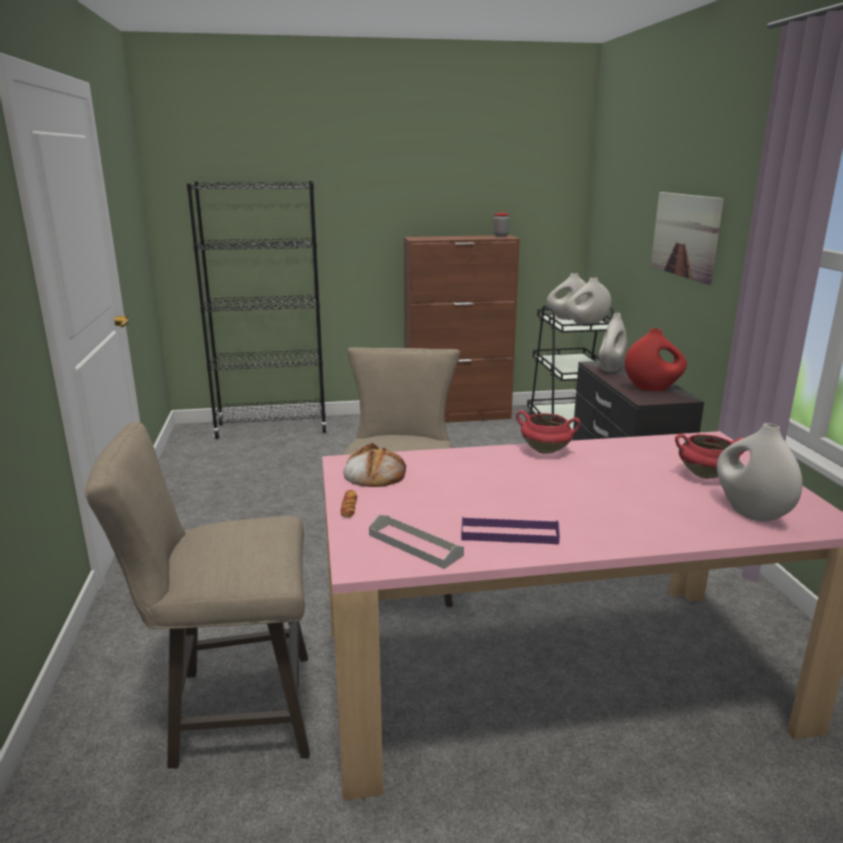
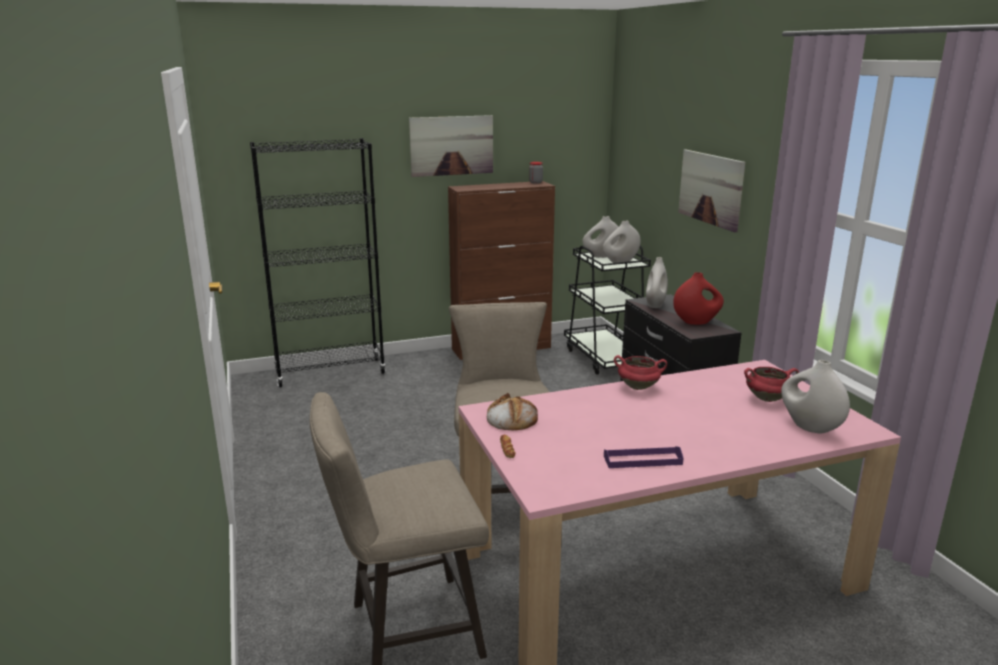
camera: 10 degrees left, 0 degrees up
grey tray [369,515,464,569] -> none
none -> picture [409,115,493,177]

